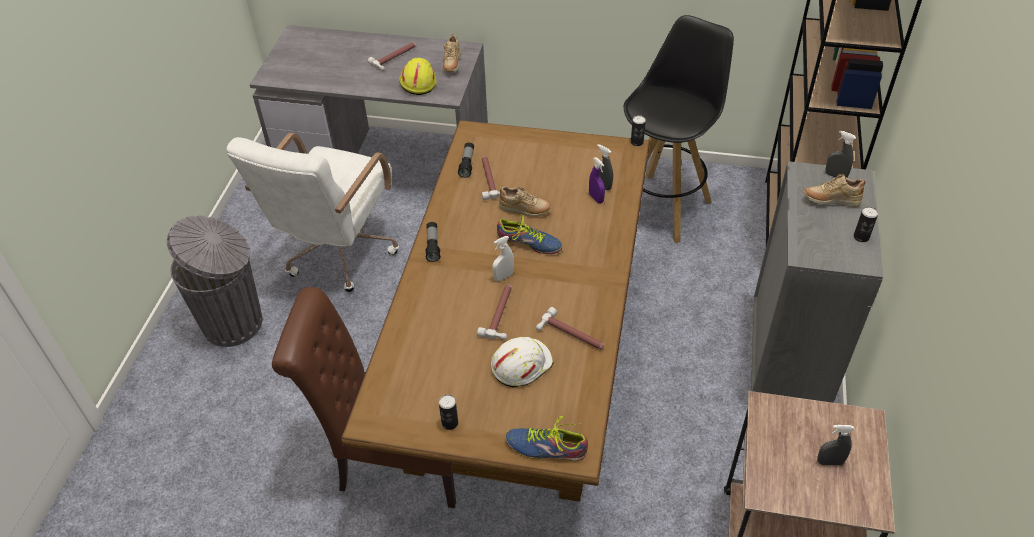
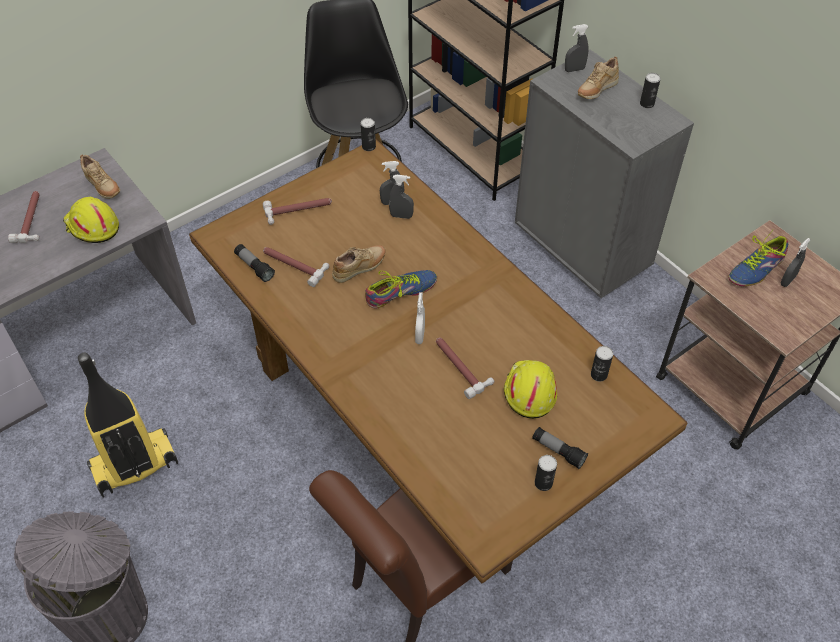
camera: 50 degrees left, 5 degrees up
white office chair [226,133,399,292] -> vacuum cleaner [78,352,178,497]
flashlight [425,222,440,262] -> flashlight moved to [532,427,588,469]
white hard hat [491,337,553,388] -> yellow hard hat [504,360,557,419]
shoe [505,416,588,461] -> shoe moved to [728,230,788,286]
hammer [536,307,604,349] -> hammer moved to [263,198,332,225]
purple spray bottle [589,157,605,204] -> grey spray bottle [389,175,414,219]
none -> can [591,346,613,382]

